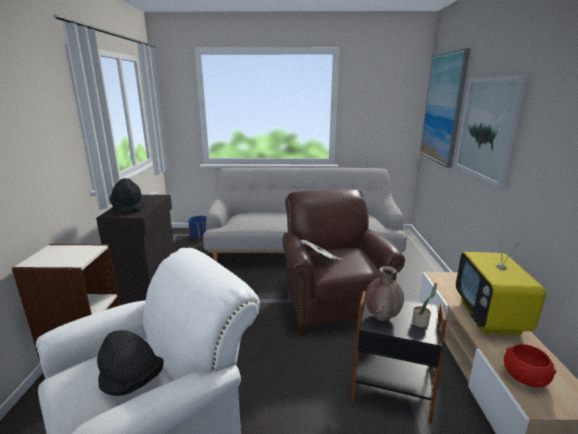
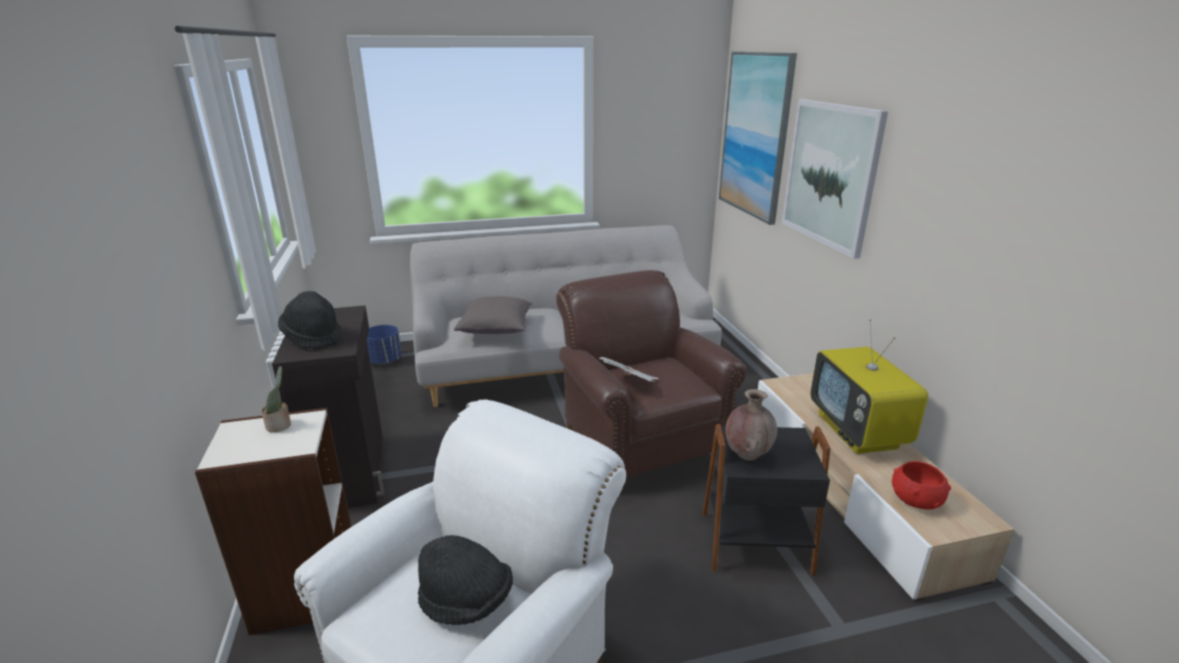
camera: 15 degrees left, 5 degrees up
potted plant [412,283,437,328] -> potted plant moved to [261,366,291,432]
none -> grey pillow [454,296,532,334]

